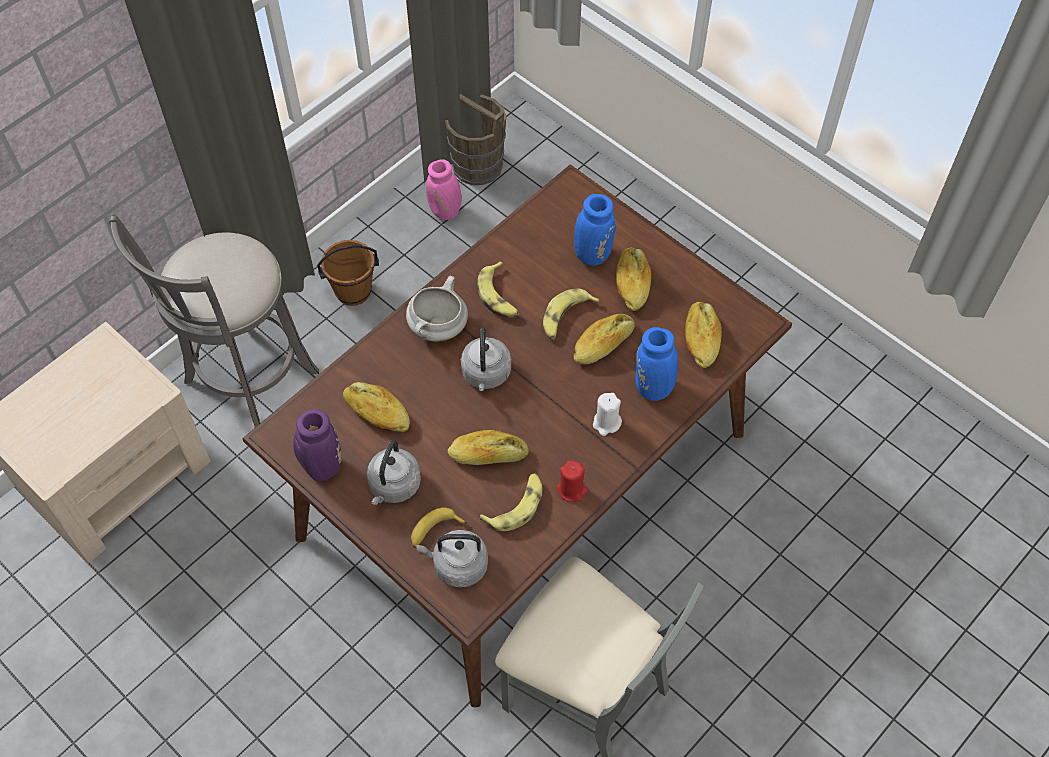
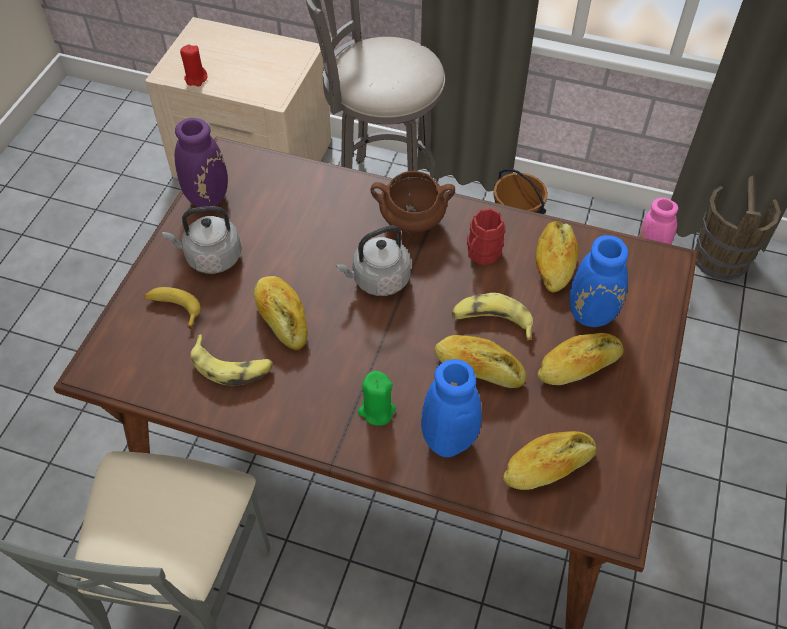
camera: 65 degrees right, 5 degrees down
bread [343,382,410,432] -> bread moved to [536,221,579,292]
white cooking pot [406,276,468,342] -> brown cooking pot [371,171,455,233]
grey kettle [416,530,488,588] -> none
banana [478,261,519,318] -> red mug [467,208,505,265]
red candle [556,460,588,502] -> red candle moved to [180,44,208,86]
white candle [593,393,622,436] -> green candle [358,371,396,426]

